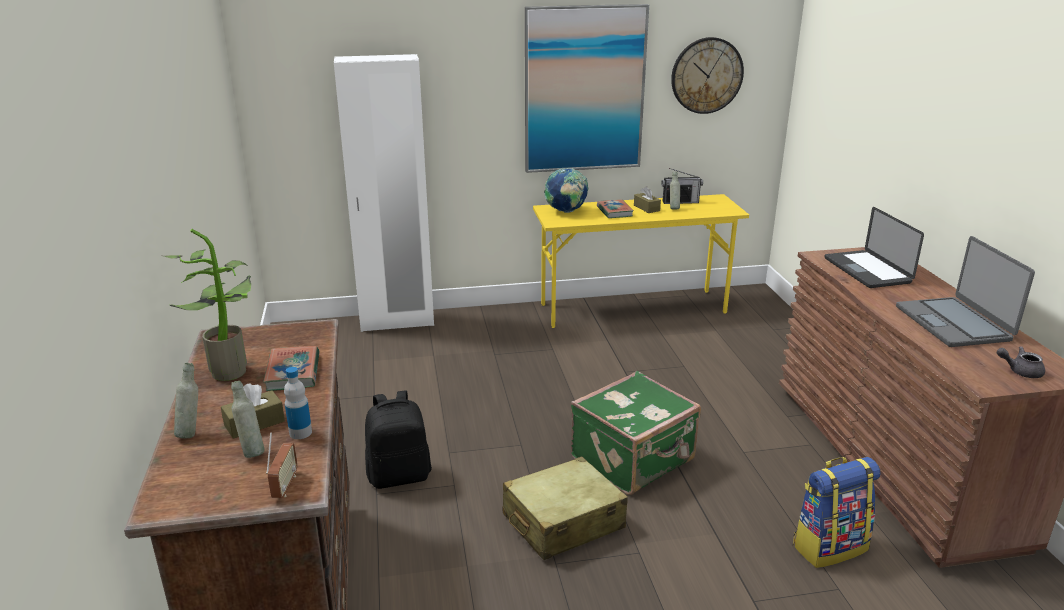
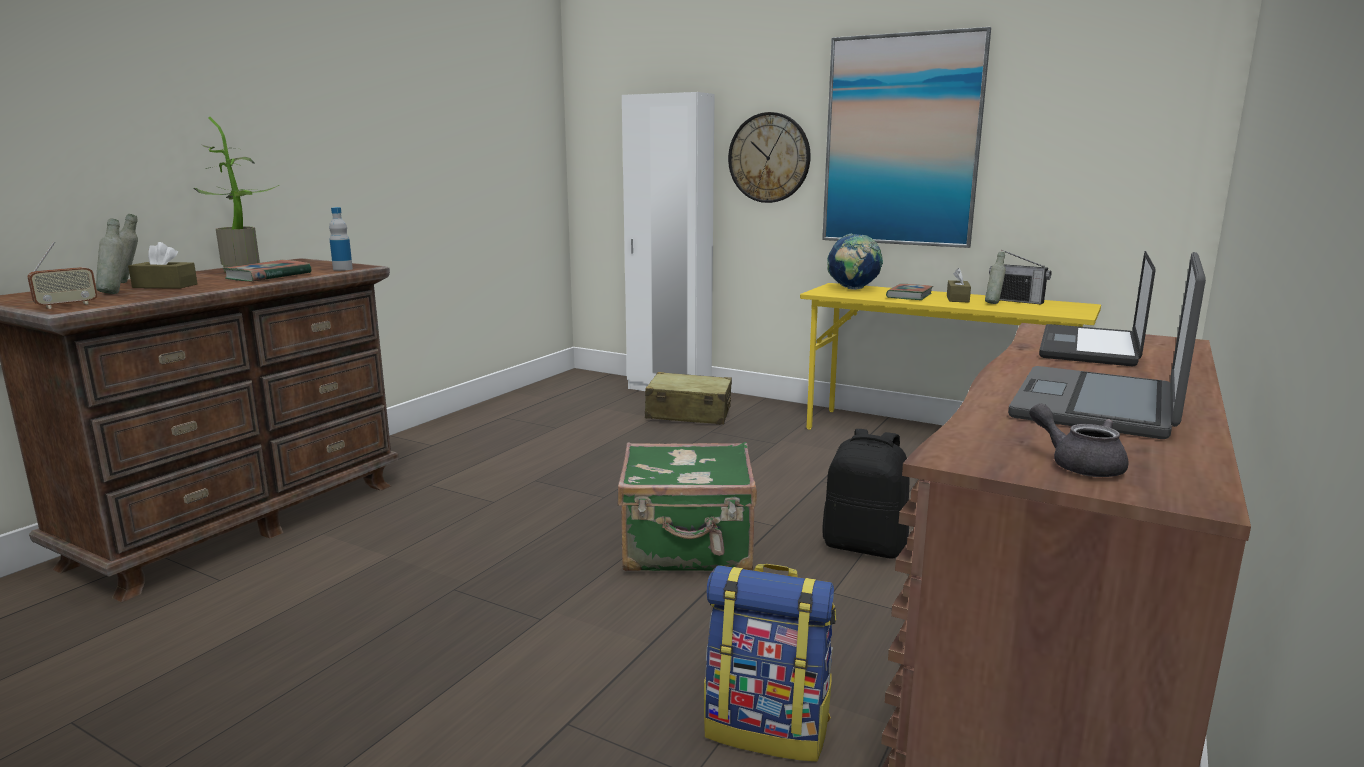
camera: 40 degrees right, 10 degrees down
bottle [284,367,312,439] -> bottle moved to [329,207,353,271]
black backpack [365,391,432,489] -> black backpack moved to [822,429,909,559]
beige suitcase [503,456,628,560] -> beige suitcase moved to [645,372,732,424]
wall clock [671,37,744,114] -> wall clock moved to [728,112,811,203]

